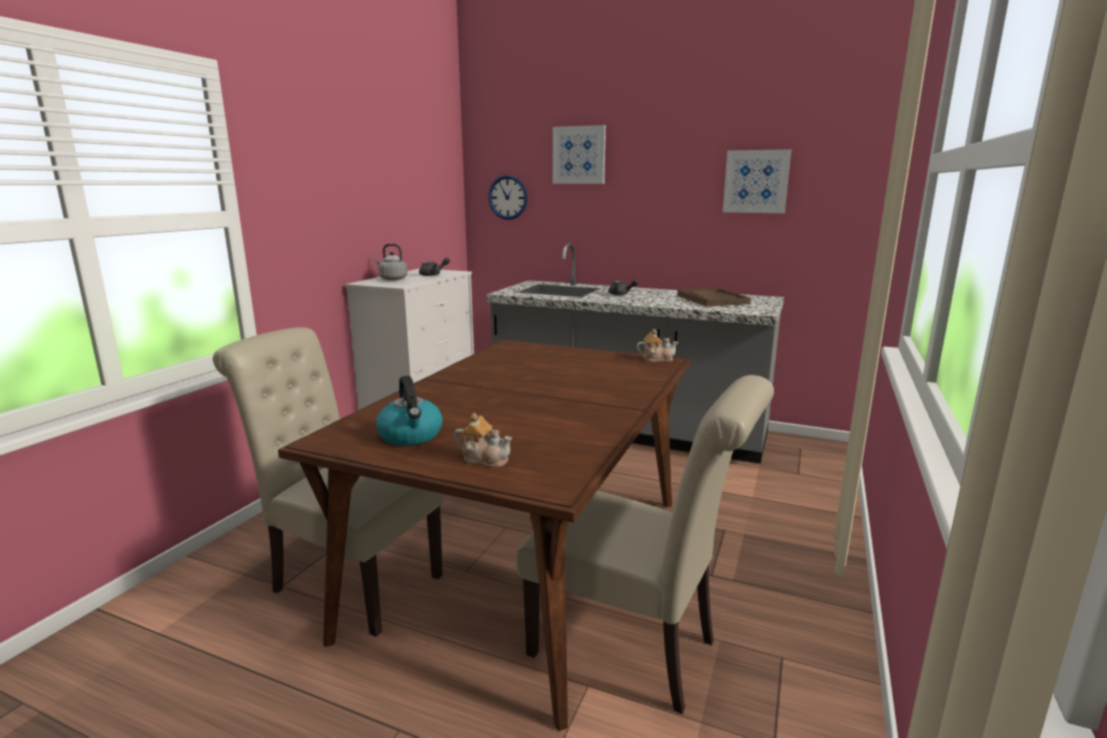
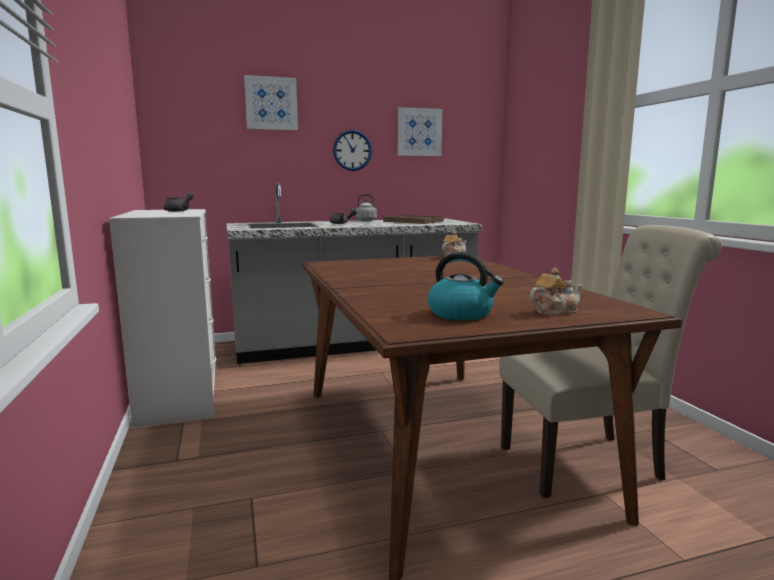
camera: 40 degrees left, 5 degrees down
beige chair [213,327,445,637] -> none
grey kettle [375,244,408,280] -> grey kettle moved to [349,194,377,221]
wall clock [488,175,528,220] -> wall clock moved to [333,130,372,171]

